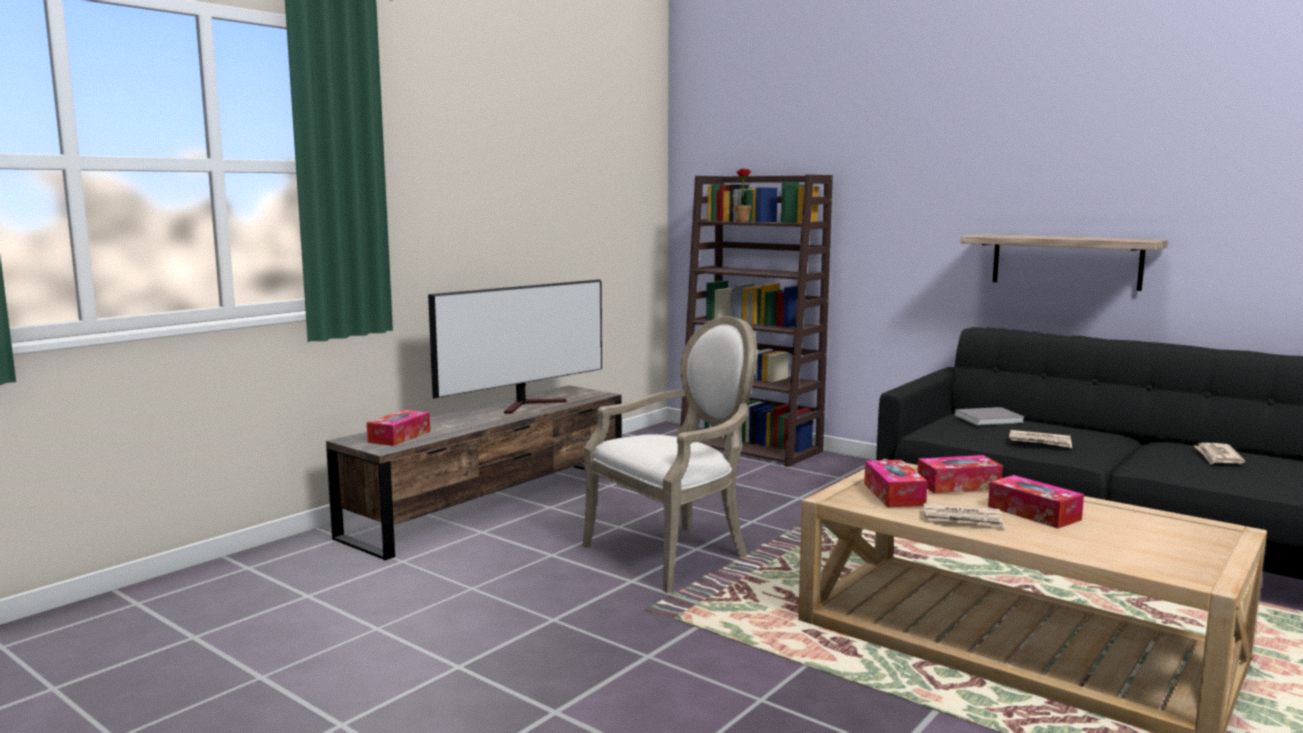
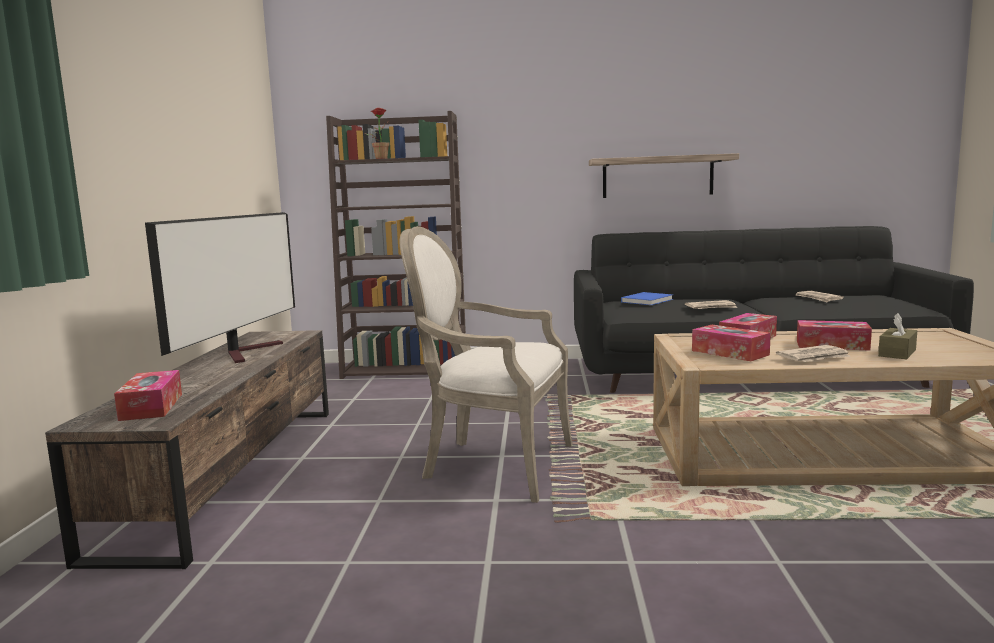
camera: 35 degrees left, 0 degrees up
armchair [582,316,757,593] -> armchair turned 90 degrees counterclockwise [400,226,573,503]
grey book [954,407,1025,426] -> blue book [621,292,673,305]
none -> brown tissue box [878,313,917,359]

